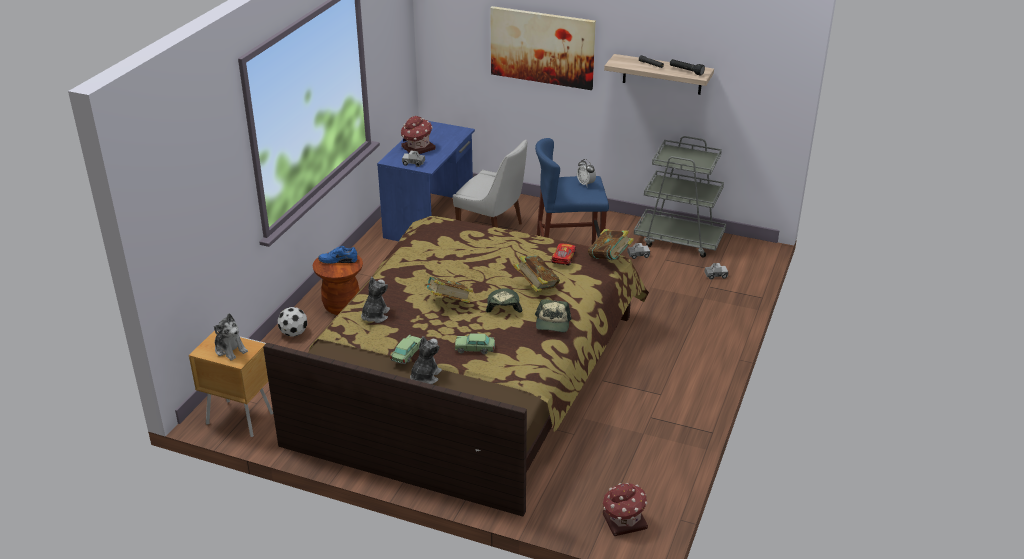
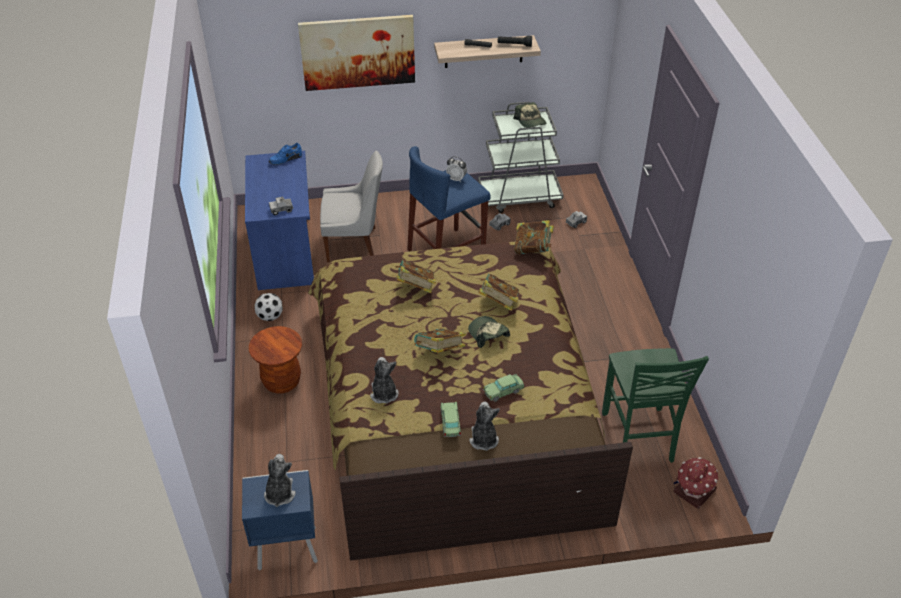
camera: 30 degrees left, 10 degrees up
brown nightstand [189,331,273,437] -> blue nightstand [242,470,318,570]
plush toy [214,313,248,361] -> plush toy turned 105 degrees counterclockwise [264,454,296,507]
football [278,307,307,337] -> football moved to [254,293,283,321]
blue shoe [318,246,357,264] -> blue shoe moved to [269,143,302,165]
toy house [401,116,436,154] -> none
cap [535,299,572,332] -> cap moved to [513,102,547,128]
toy car [552,243,576,266] -> none
none -> book [396,260,436,293]
none -> green chair [602,348,709,463]

